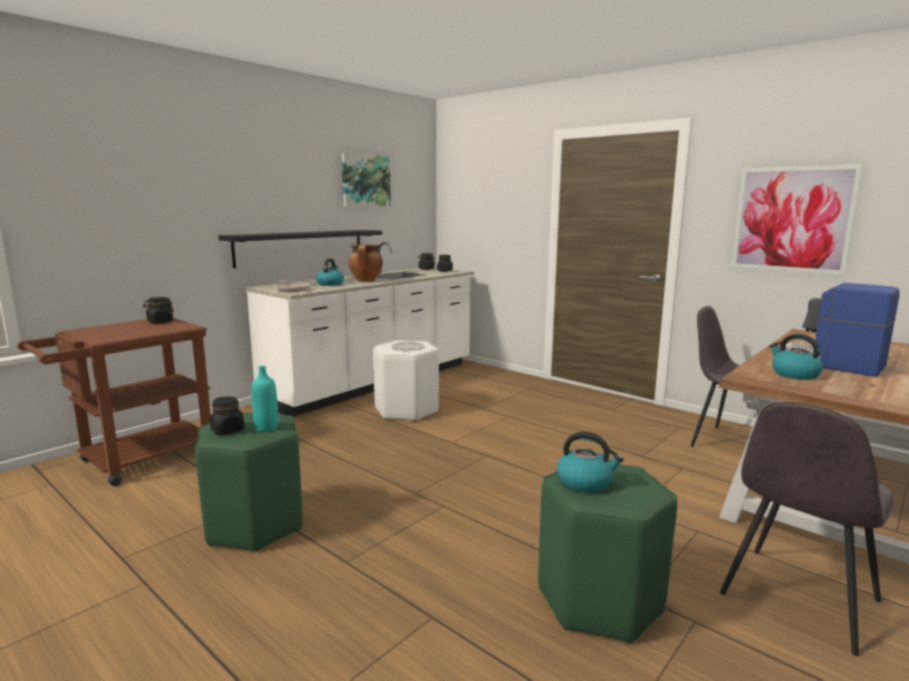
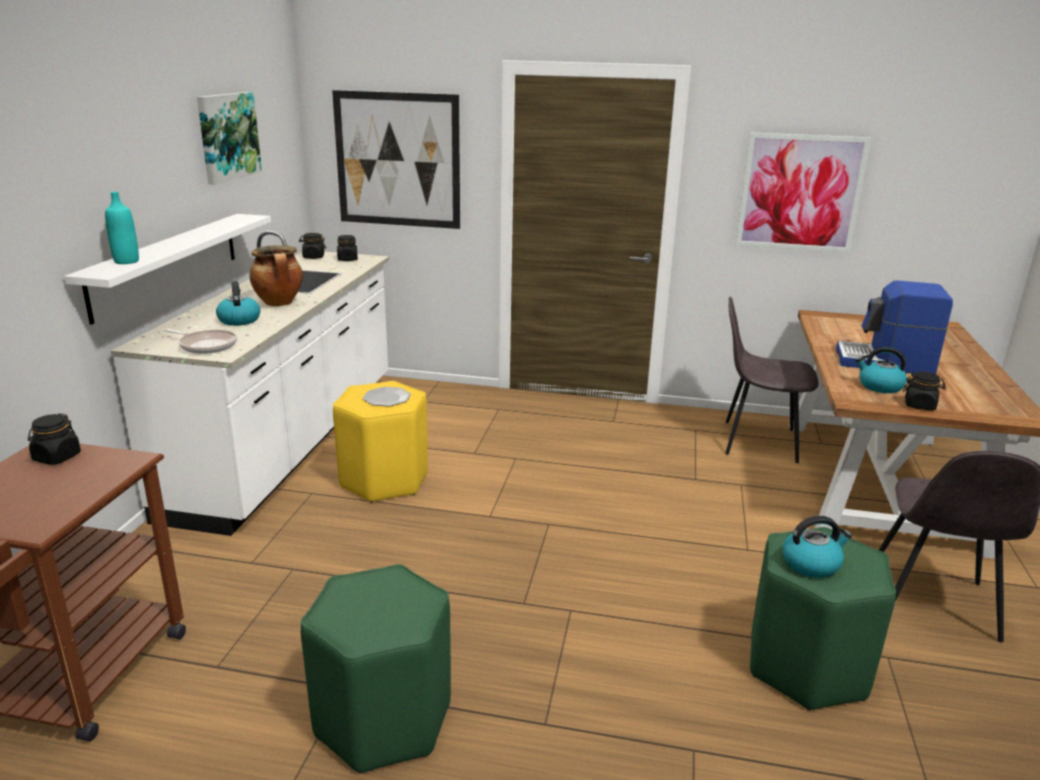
camera: 30 degrees left, 10 degrees up
black jar [210,396,245,435] -> black jar moved to [903,371,946,410]
black shelf [218,230,382,268] -> white shelf [64,214,271,325]
turquoise bottle [251,365,278,432] -> turquoise bottle moved to [105,192,139,264]
white stool [373,340,439,421] -> yellow stool [333,381,428,503]
none -> picture [332,90,460,229]

